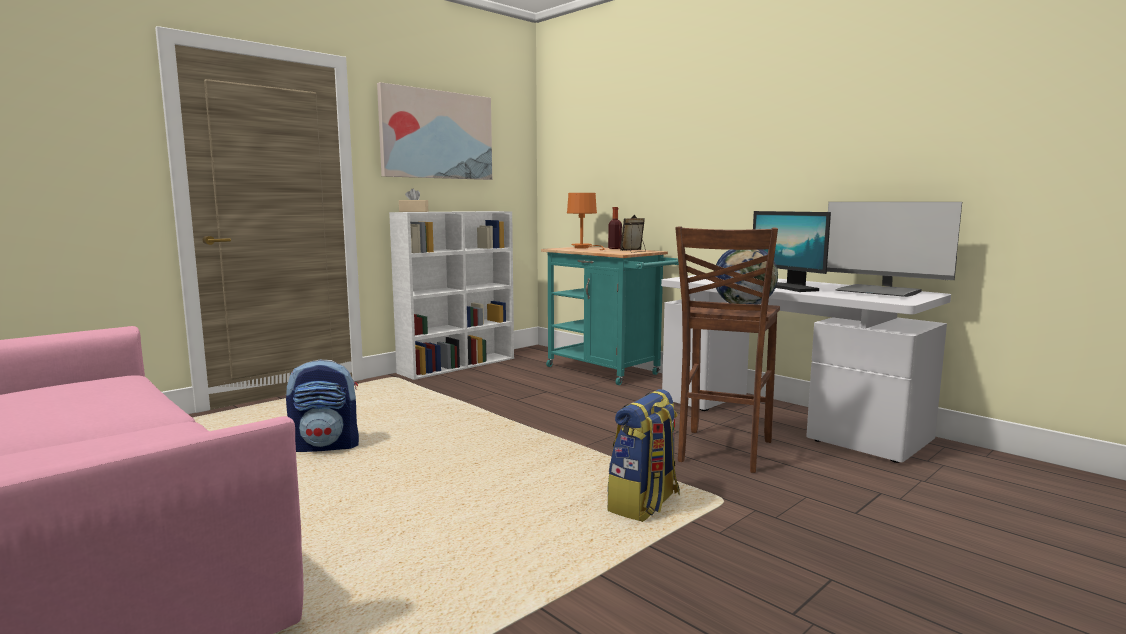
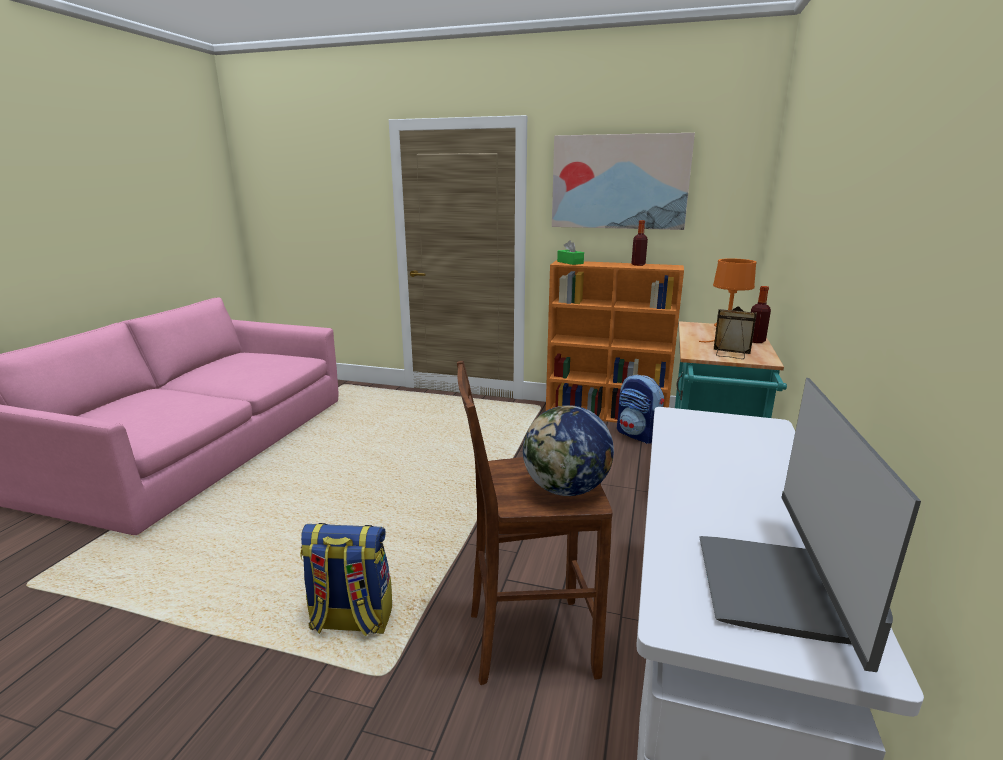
camera: 60 degrees right, 10 degrees up
backpack [286,360,359,452] -> backpack moved to [617,375,664,444]
white bookcase [389,211,514,380] -> orange bookcase [546,260,684,423]
beige tissue box [399,189,428,212] -> green tissue box [557,240,584,265]
monitor [753,211,831,292] -> none
none -> bottle [631,220,648,266]

